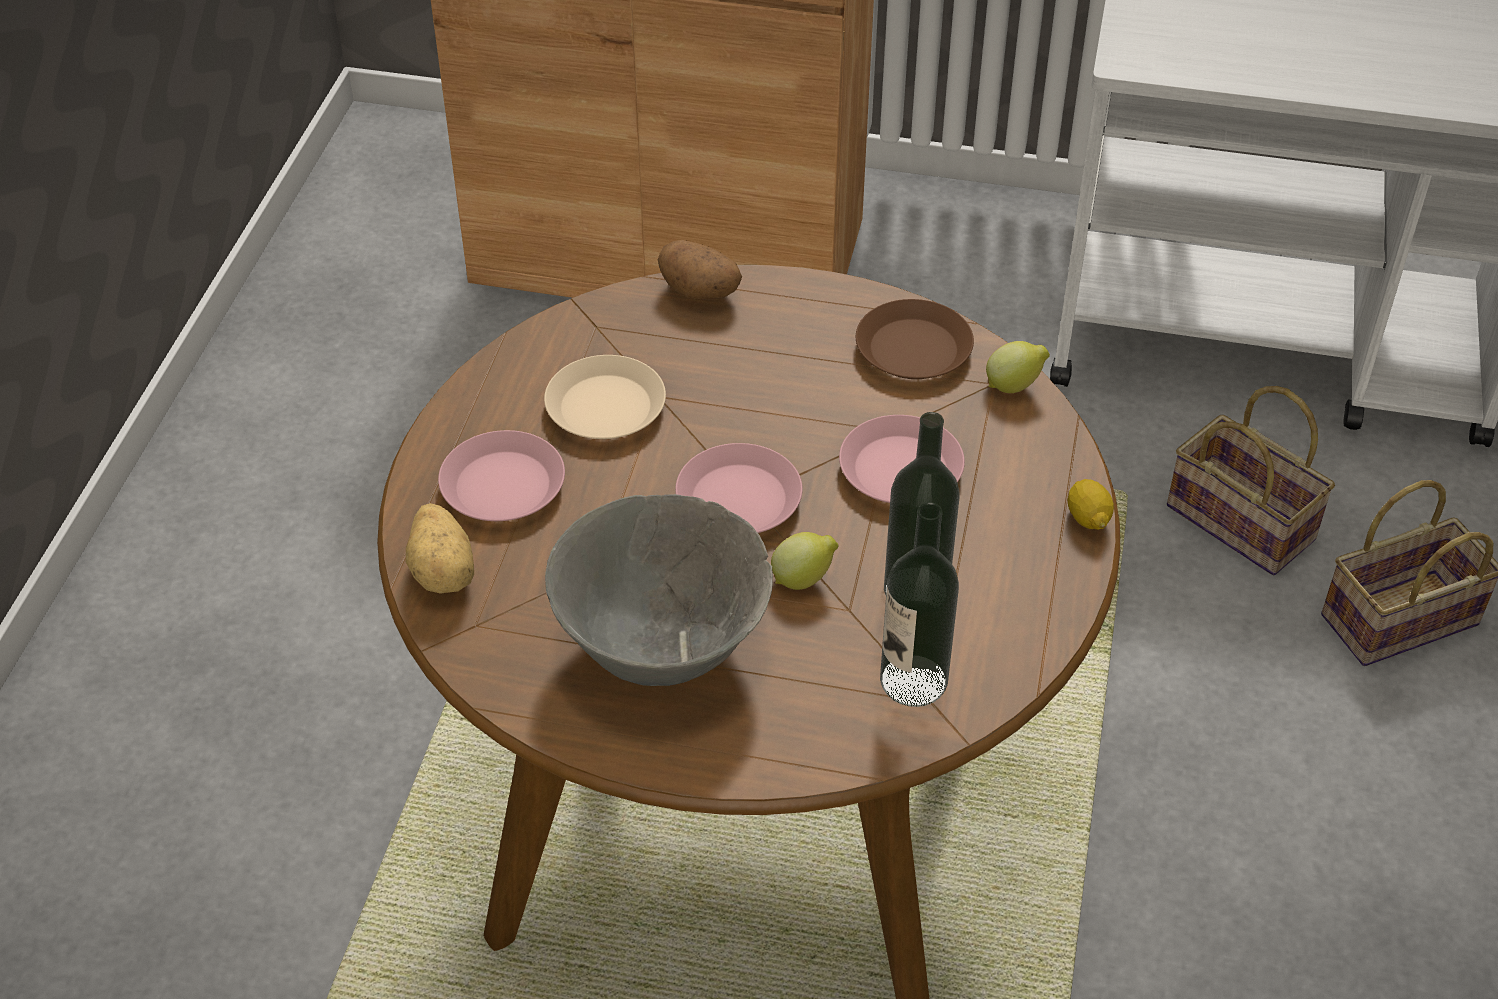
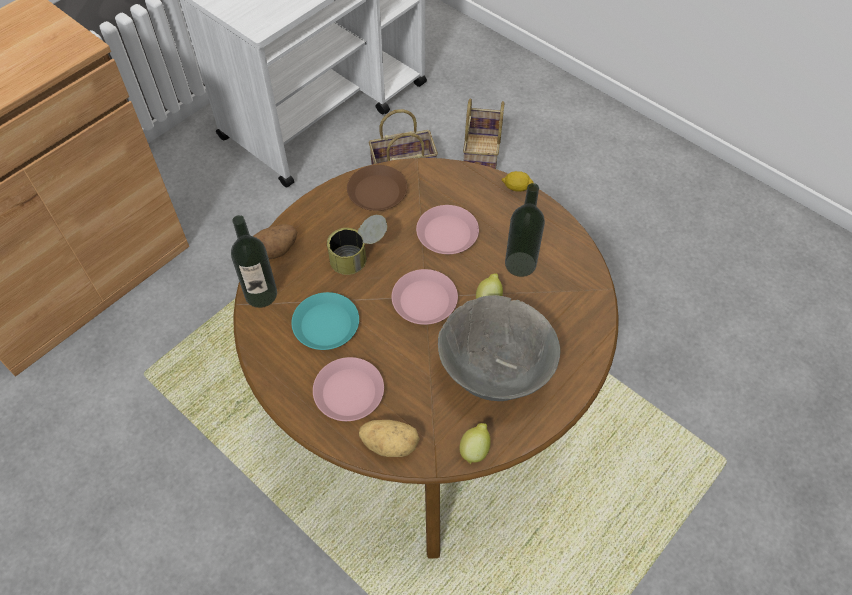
camera: 60 degrees left, 10 degrees up
beige plate [544,355,666,439] -> turquoise plate [291,292,359,350]
bottle [880,502,959,707] -> bottle moved to [231,215,277,308]
lemon [986,341,1050,393] -> lemon moved to [459,423,491,464]
none -> can [327,215,387,275]

